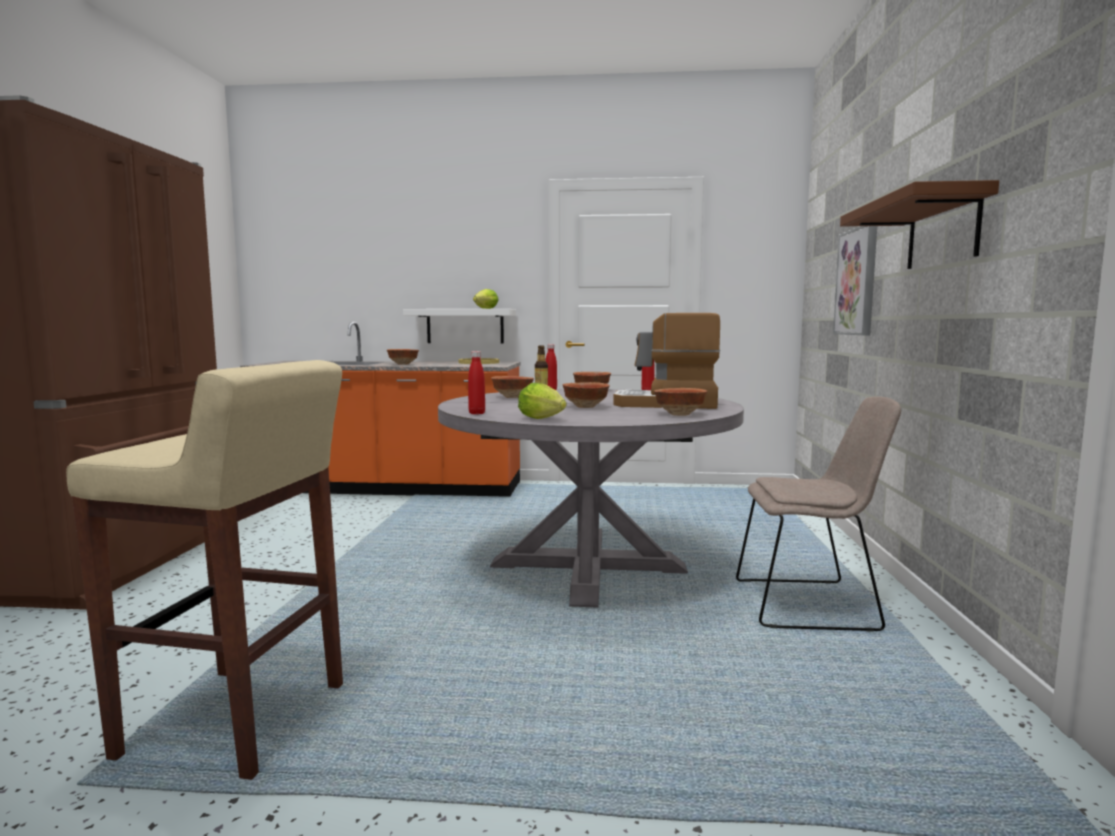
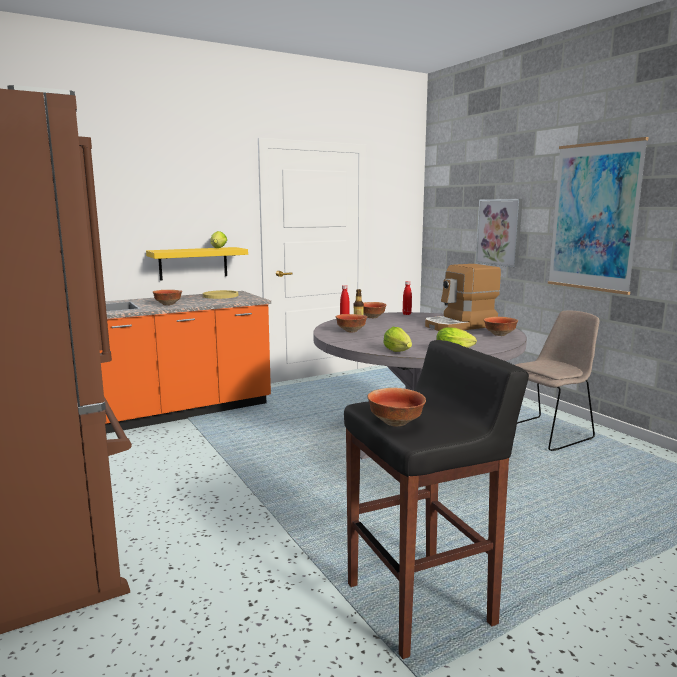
camera: 35 degrees left, 5 degrees up
beige stool [66,360,343,780] -> black stool [344,340,529,659]
white shelf [403,309,516,344] -> yellow shelf [146,247,248,281]
red bottle [468,351,485,414] -> lettuce [383,327,412,352]
bowl [562,382,610,408] -> bowl moved to [368,388,426,427]
brown shelf [840,180,999,269] -> picture [548,137,648,295]

